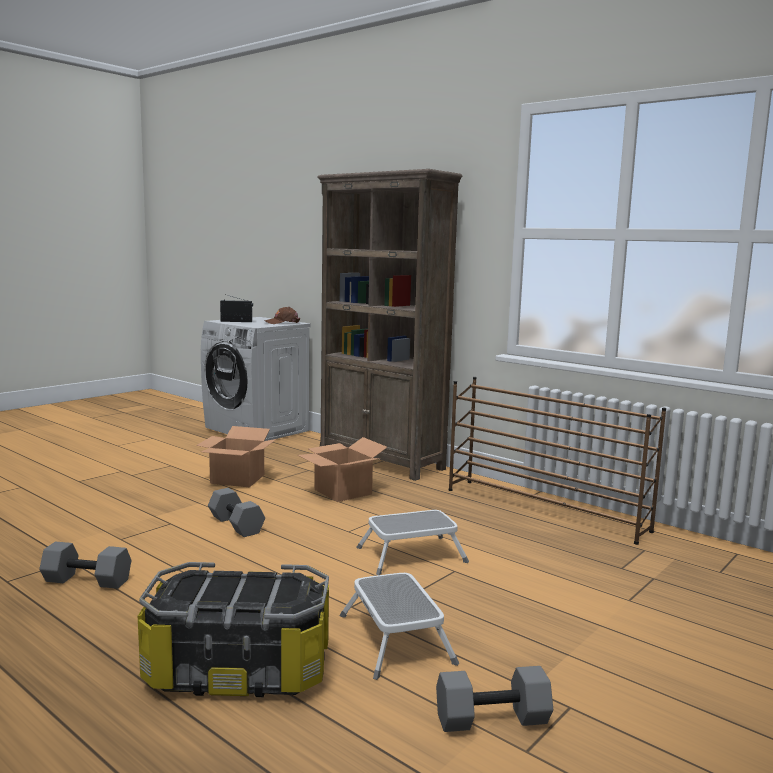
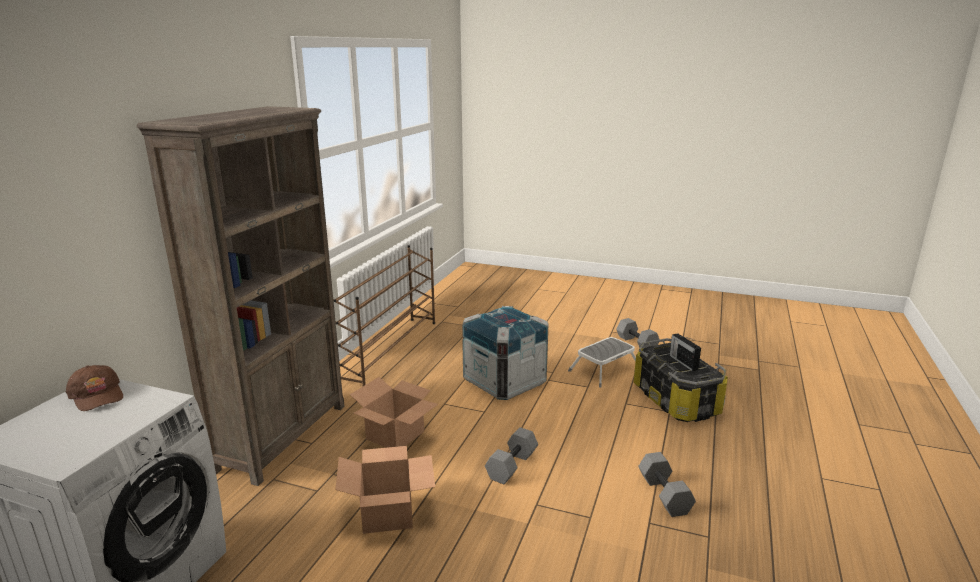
camera: 110 degrees left, 10 degrees up
radio [220,295,253,322] -> radio moved to [670,334,701,371]
grey step ladder [356,510,469,575] -> crate [462,306,548,400]

